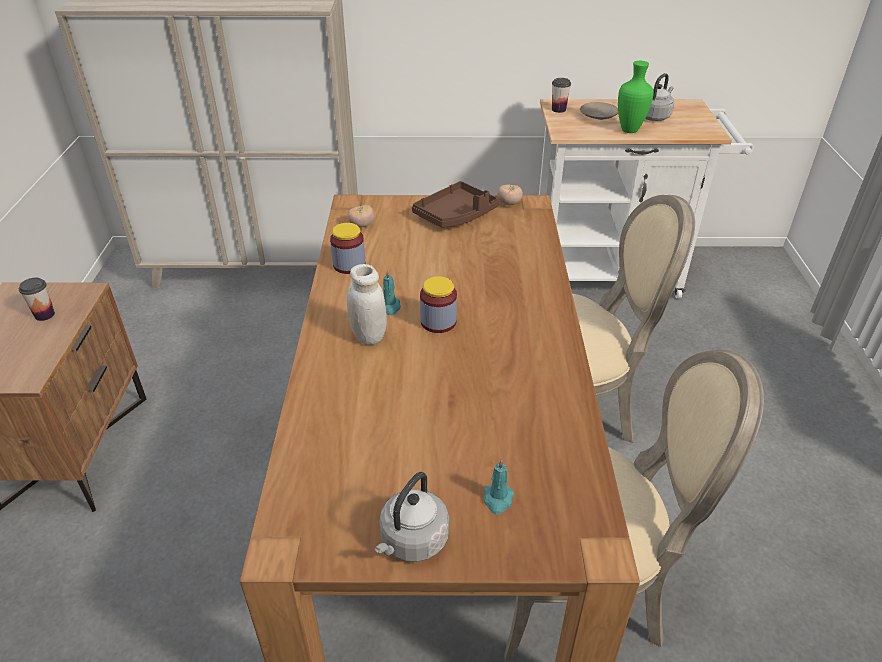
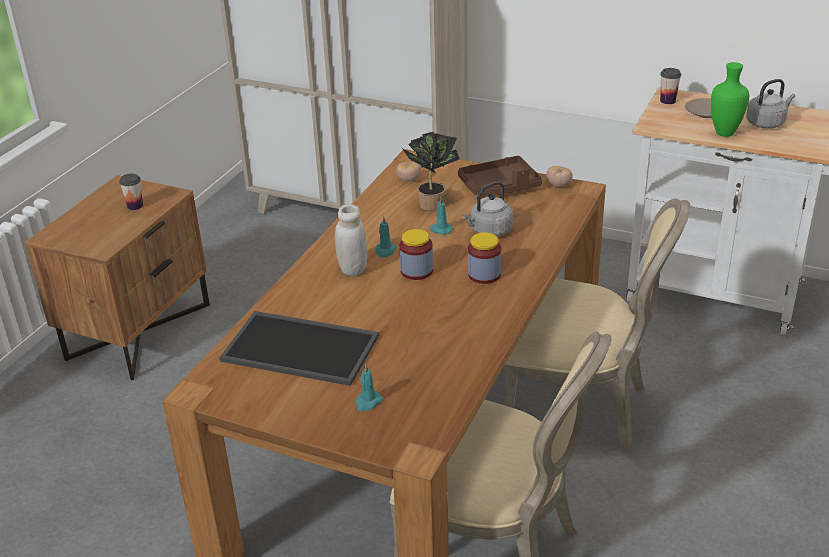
camera: 25 degrees right, 5 degrees down
jar [330,223,365,274] -> jar moved to [468,232,501,284]
grey kettle [375,472,449,562] -> grey kettle moved to [462,181,513,237]
none -> tray [219,311,379,386]
none -> potted plant [402,132,460,211]
none -> turquoise candle [430,197,453,235]

